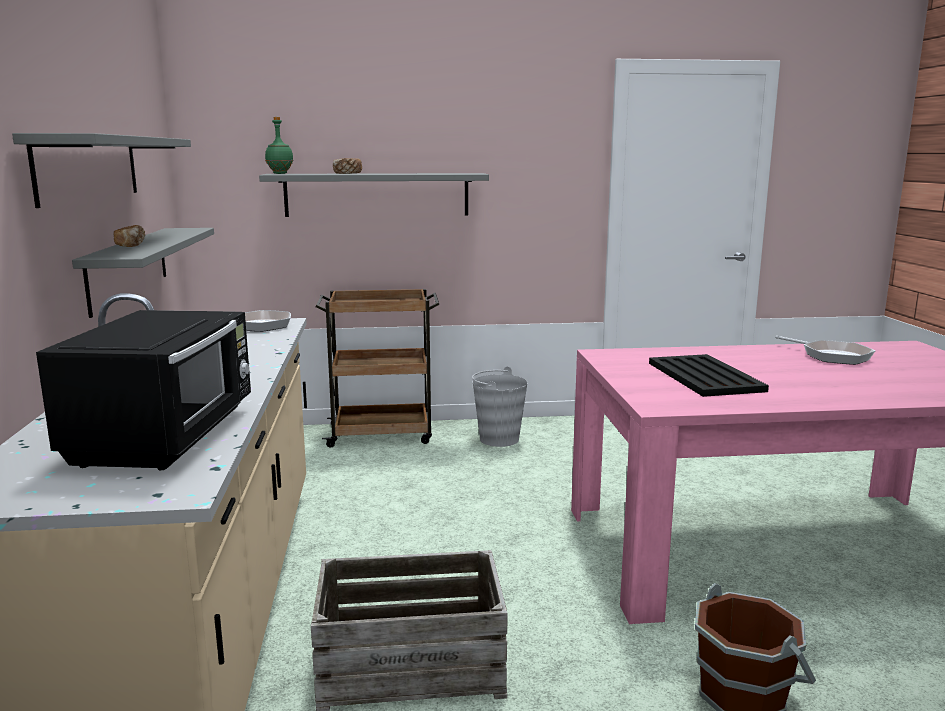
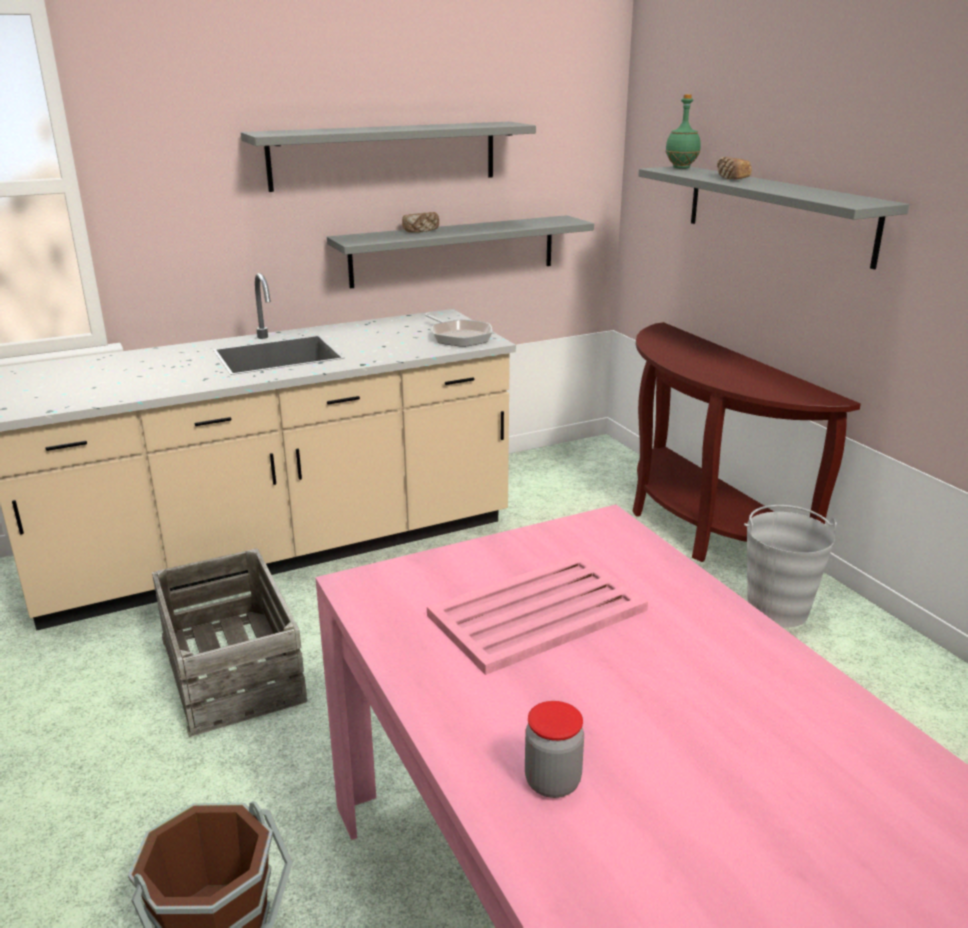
camera: 70 degrees right, 10 degrees up
black microwave [36,310,251,470] -> none
brown cart [316,289,439,448] -> brown console table [633,322,861,562]
black tray [649,354,769,397] -> pink tray [427,554,648,675]
frying pan [775,336,875,365] -> none
none -> jar [525,701,584,798]

